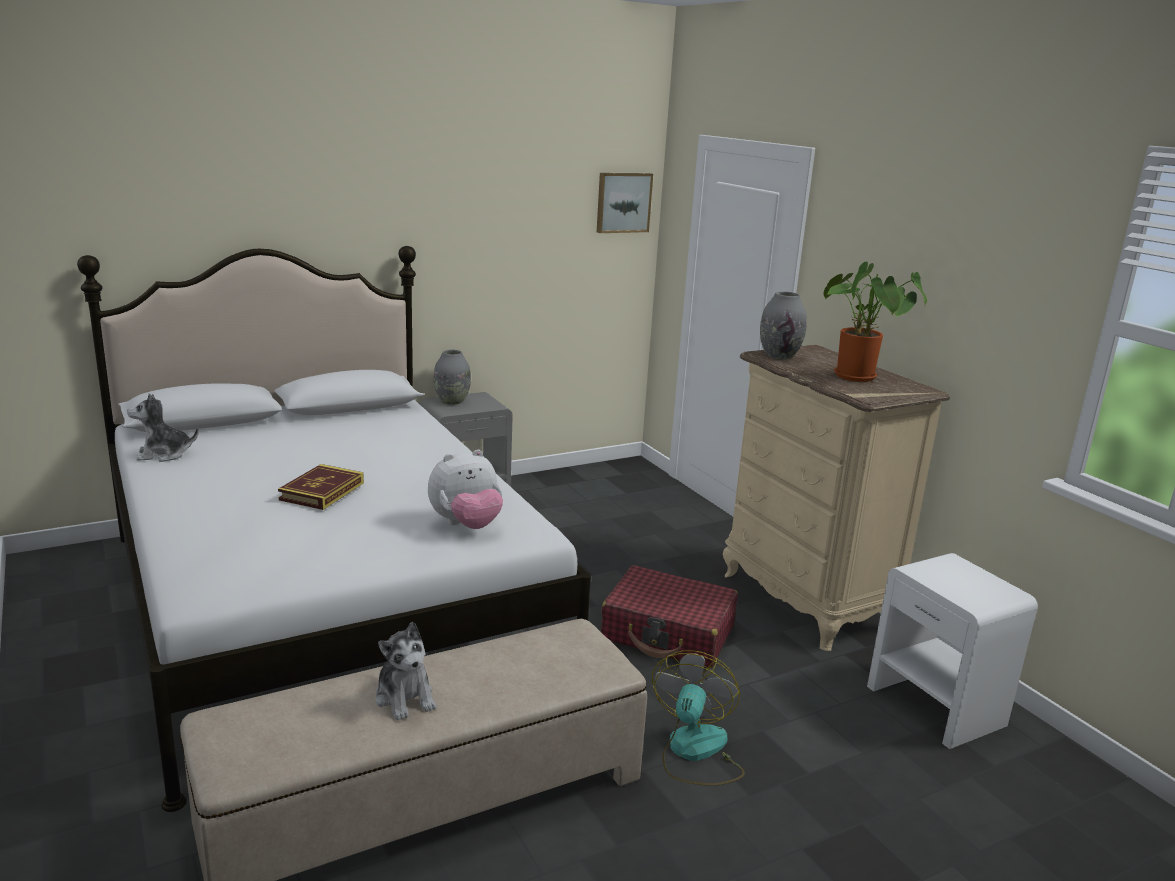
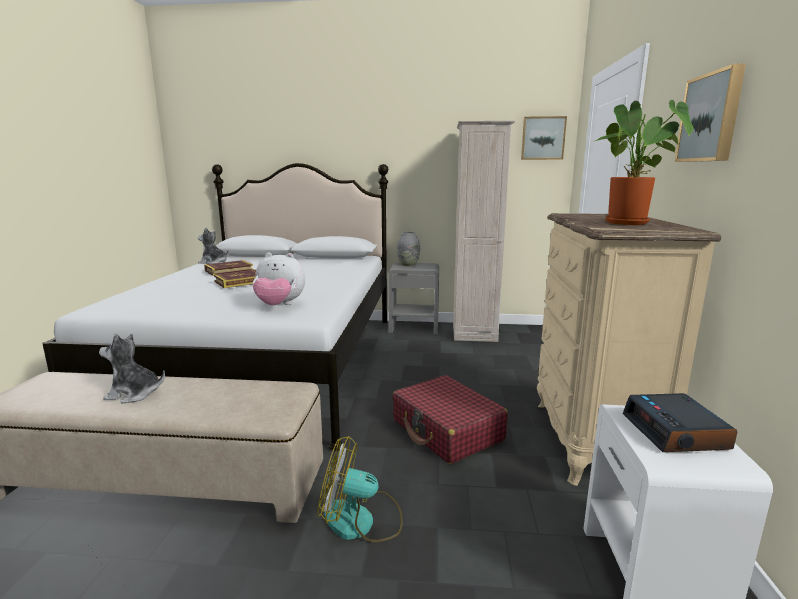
camera: 35 degrees right, 5 degrees down
plush toy [375,622,436,721] -> plush toy turned 90 degrees clockwise [99,334,165,403]
fan [652,650,745,786] -> fan turned 135 degrees counterclockwise [318,436,403,542]
grey vase [760,291,807,360] -> none
none -> book [204,260,253,276]
none -> beige cabinet [453,121,515,342]
none -> alarm clock [623,393,737,452]
none -> picture [675,63,746,162]

